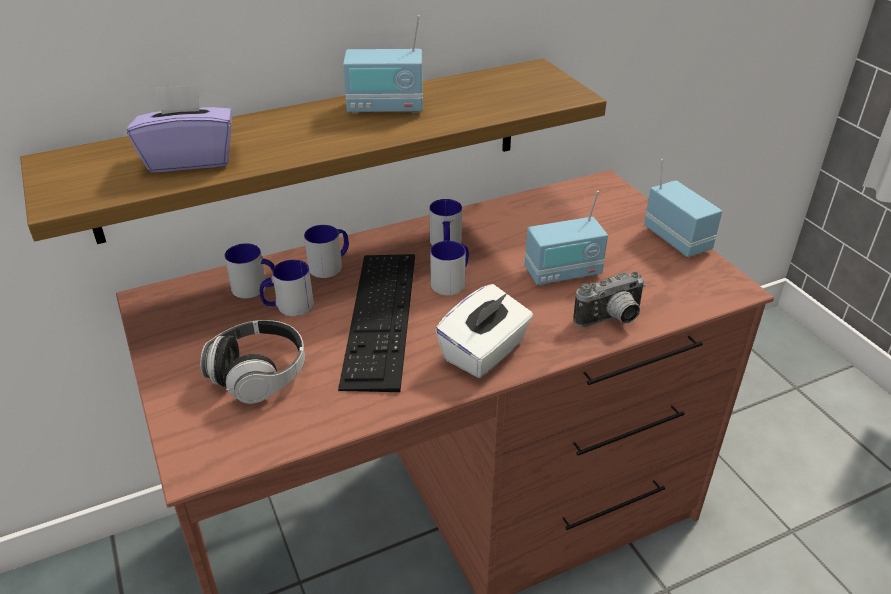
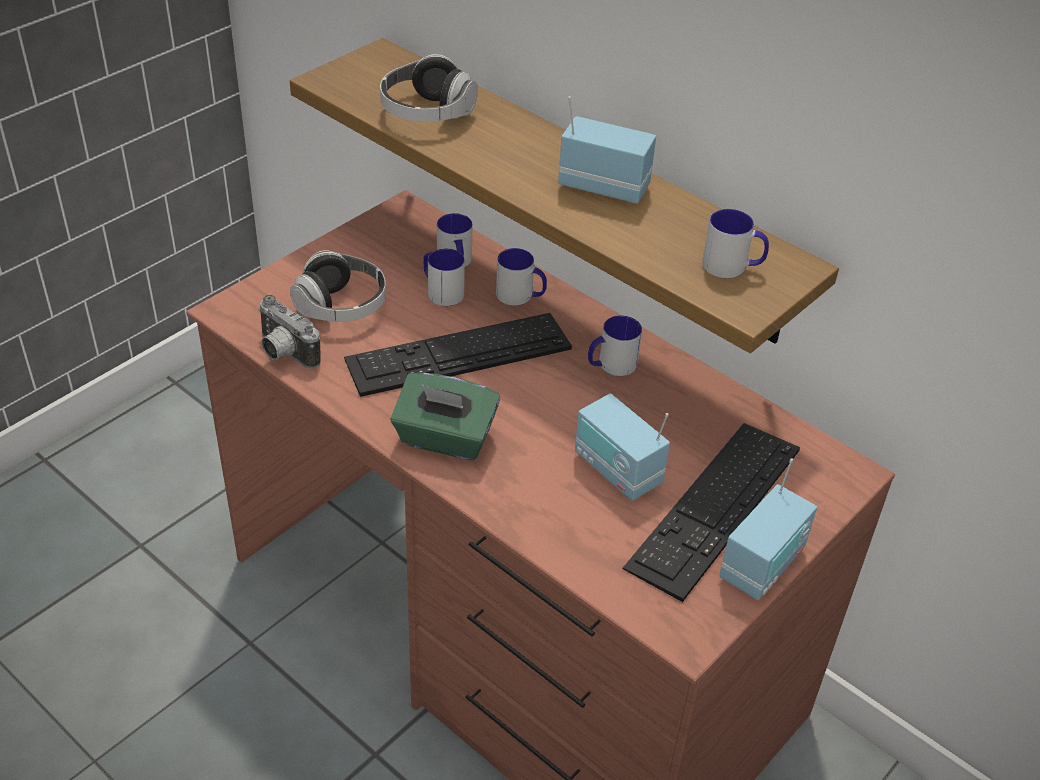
camera: 65 degrees right, 5 degrees up
purple tissue box [127,84,232,172] -> headphones [380,54,478,122]
radio [343,15,423,114] -> radio turned 135 degrees clockwise [558,96,656,204]
mug [430,241,469,296] -> mug moved to [702,209,769,278]
white tissue box [436,284,533,378] -> green tissue box [391,373,500,460]
camera [573,271,646,327] -> camera moved to [258,295,321,369]
none -> keyboard [623,423,800,602]

